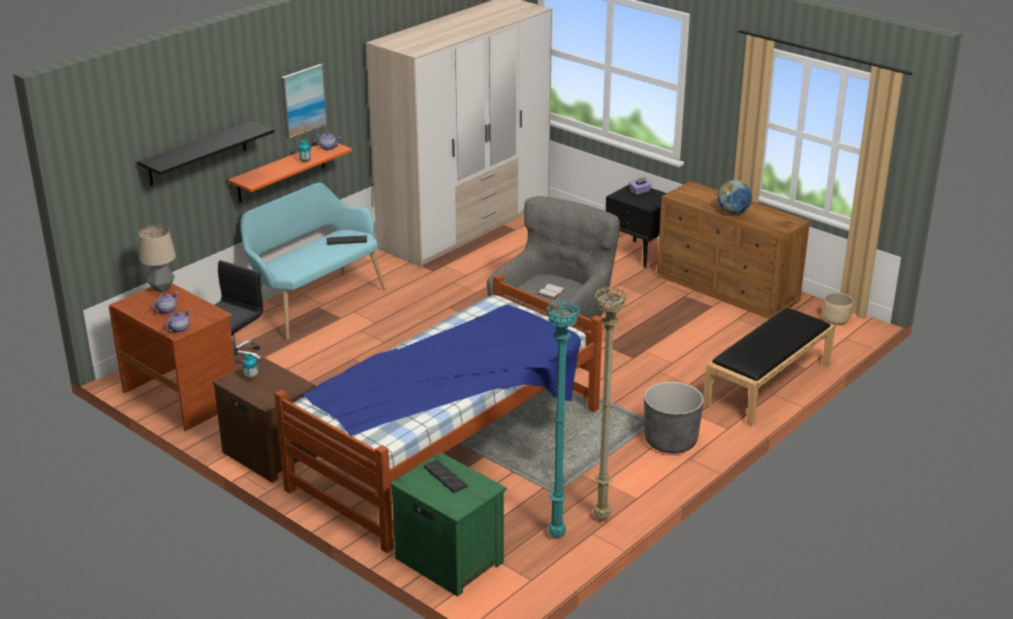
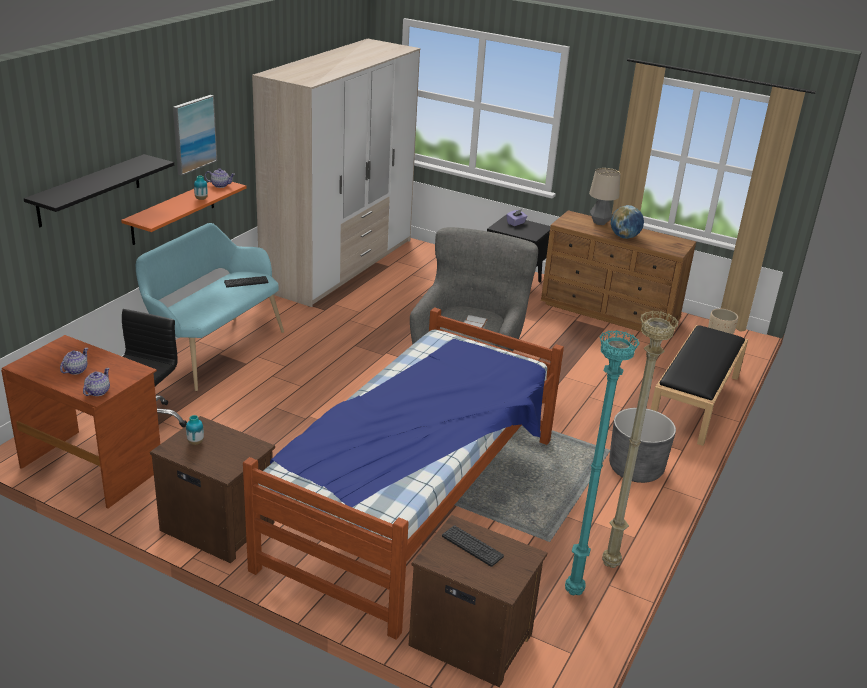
camera: 15 degrees left, 0 degrees up
table lamp [139,225,176,292] -> table lamp moved to [589,168,620,225]
green nightstand [390,452,507,597] -> brown nightstand [409,515,547,687]

